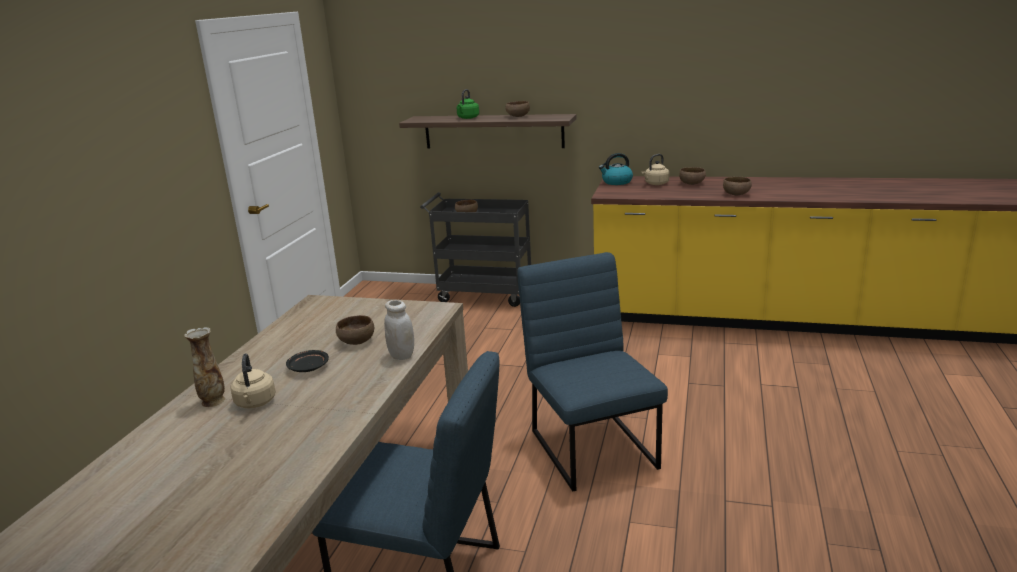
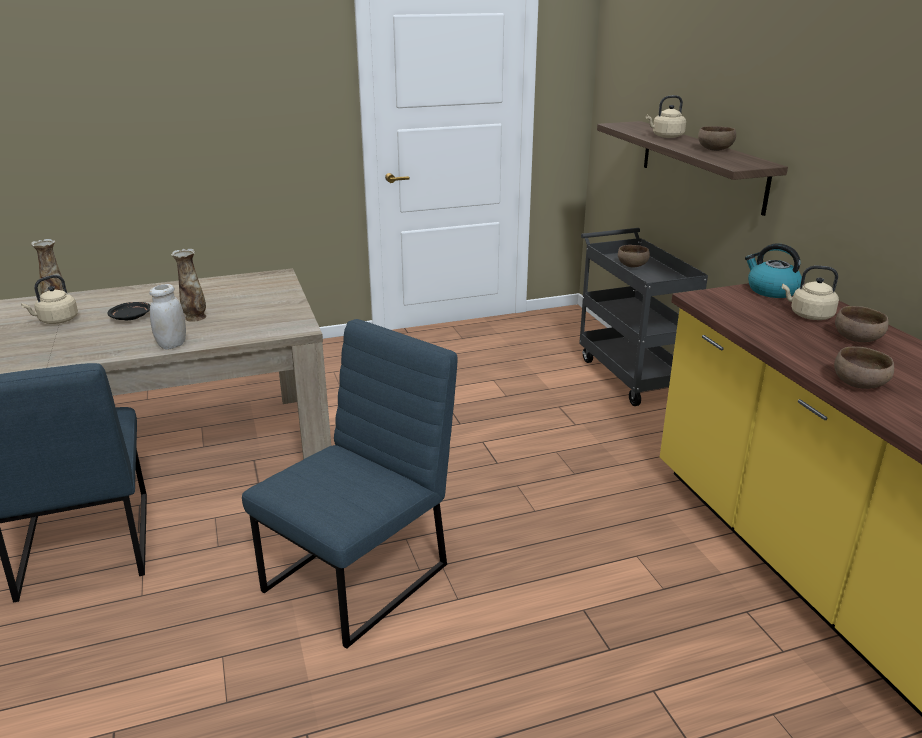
camera: 55 degrees right, 5 degrees up
brown bowl [336,315,374,345] -> vase [171,249,206,322]
green kettle [457,89,479,119] -> beige kettle [646,95,686,138]

